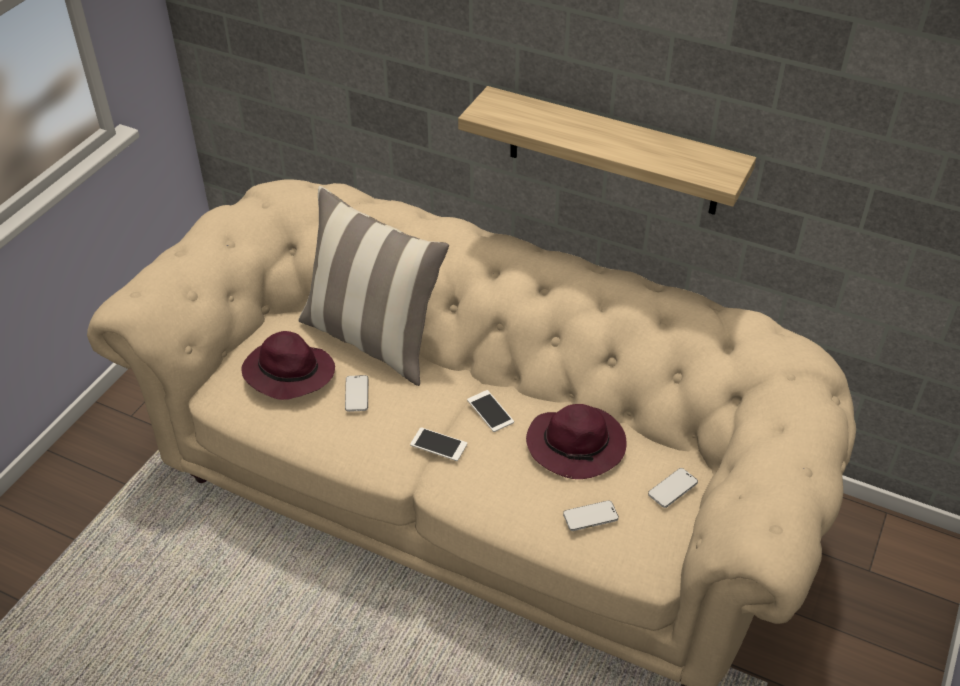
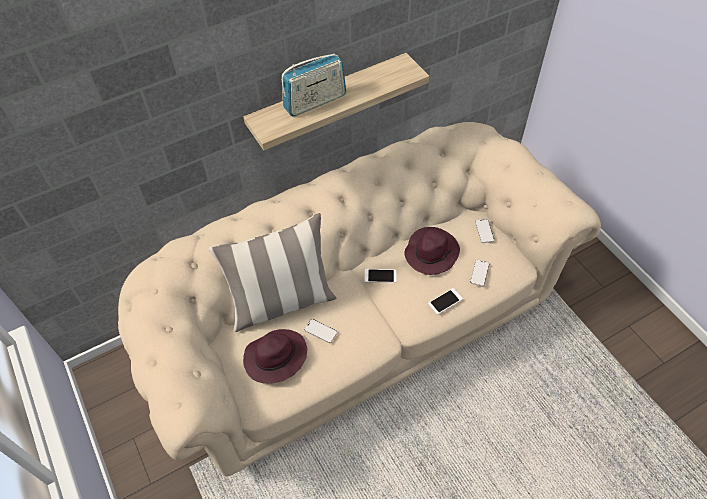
camera: 55 degrees left, 10 degrees up
phone [410,427,467,461] -> phone moved to [428,288,463,315]
none -> radio [282,53,346,117]

